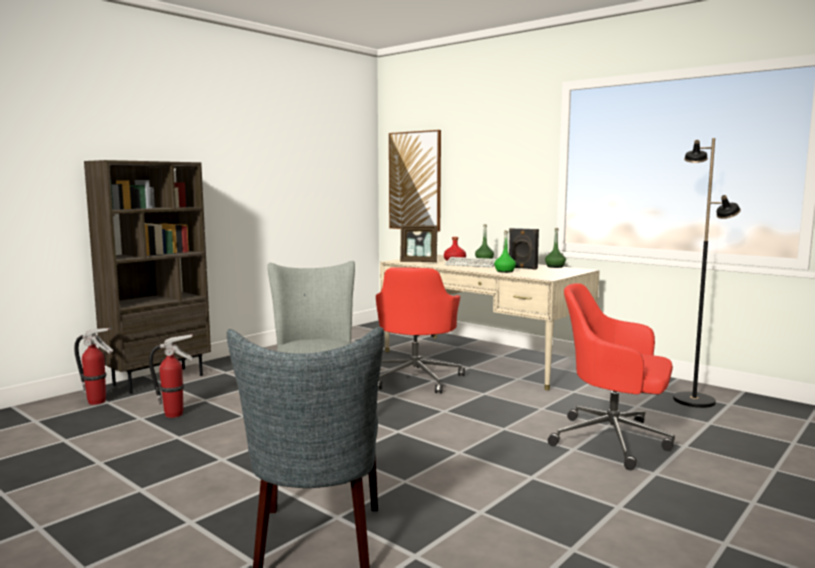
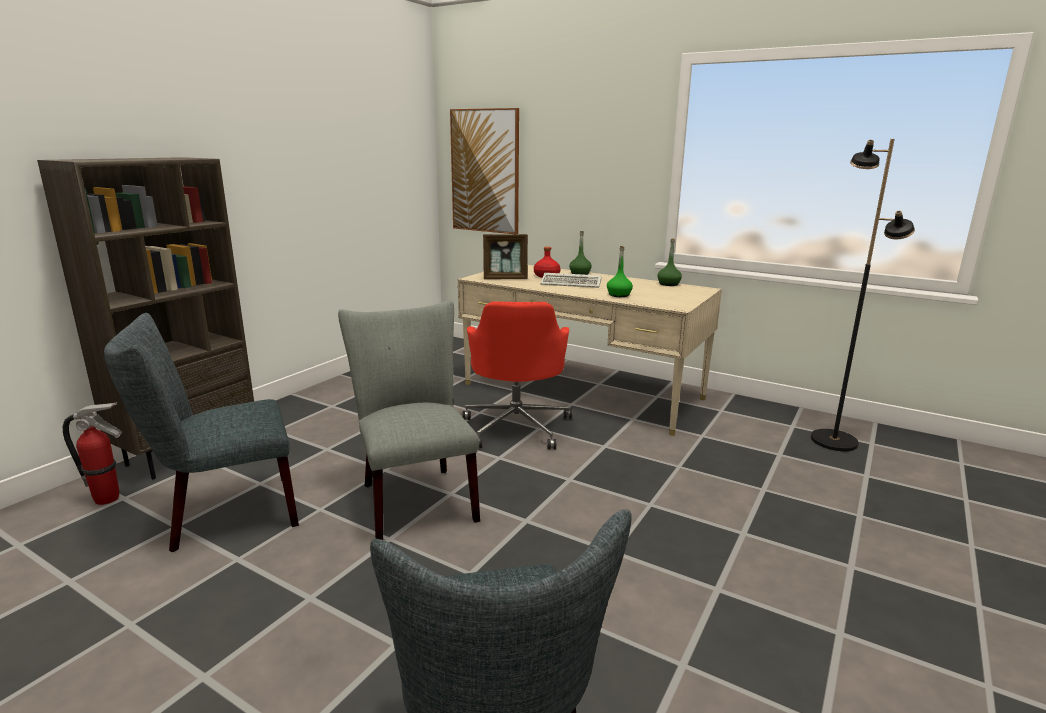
camera: 10 degrees left, 10 degrees up
fire extinguisher [149,334,193,418] -> grey chair [104,313,299,552]
black speaker [509,228,539,270] -> none
red office chair [548,283,675,470] -> none

